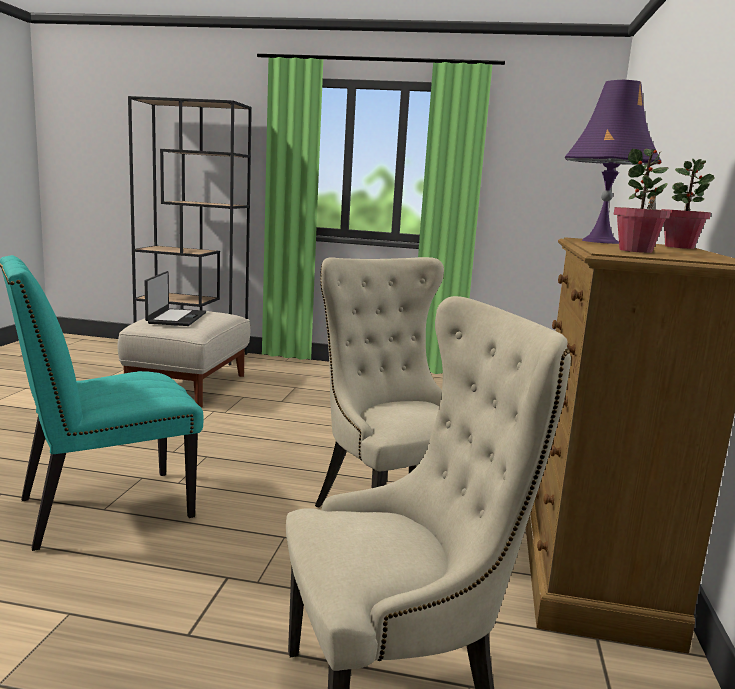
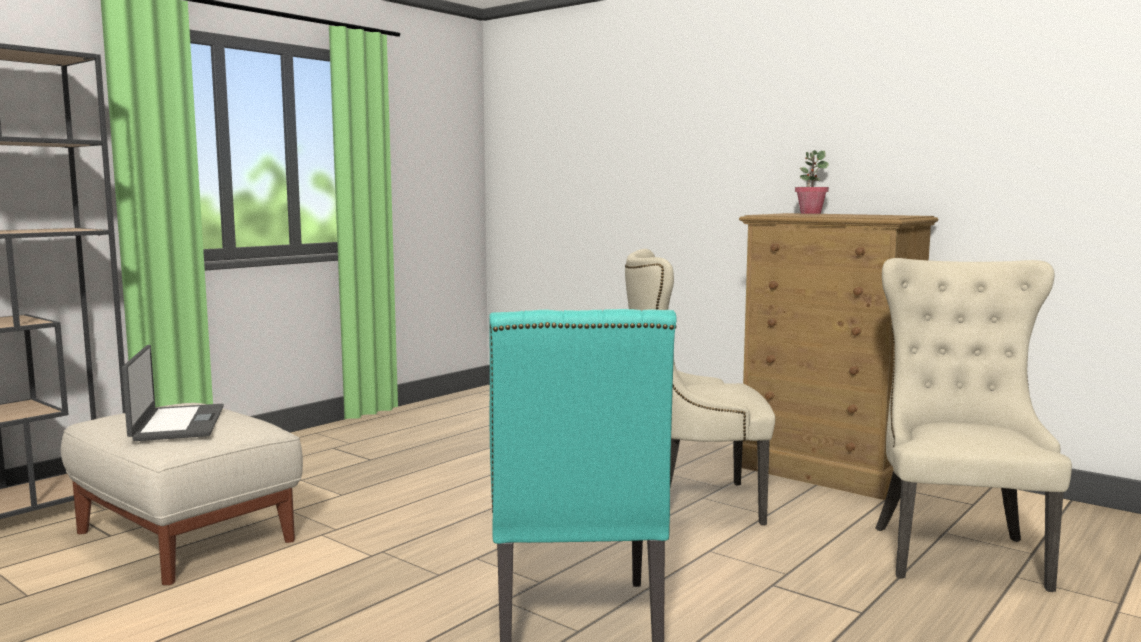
camera: 60 degrees left, 5 degrees down
laptop [145,271,206,326] -> laptop turned 45 degrees clockwise [122,345,224,441]
purple table lamp [565,80,662,244] -> none
potted plant [613,149,671,253] -> none

